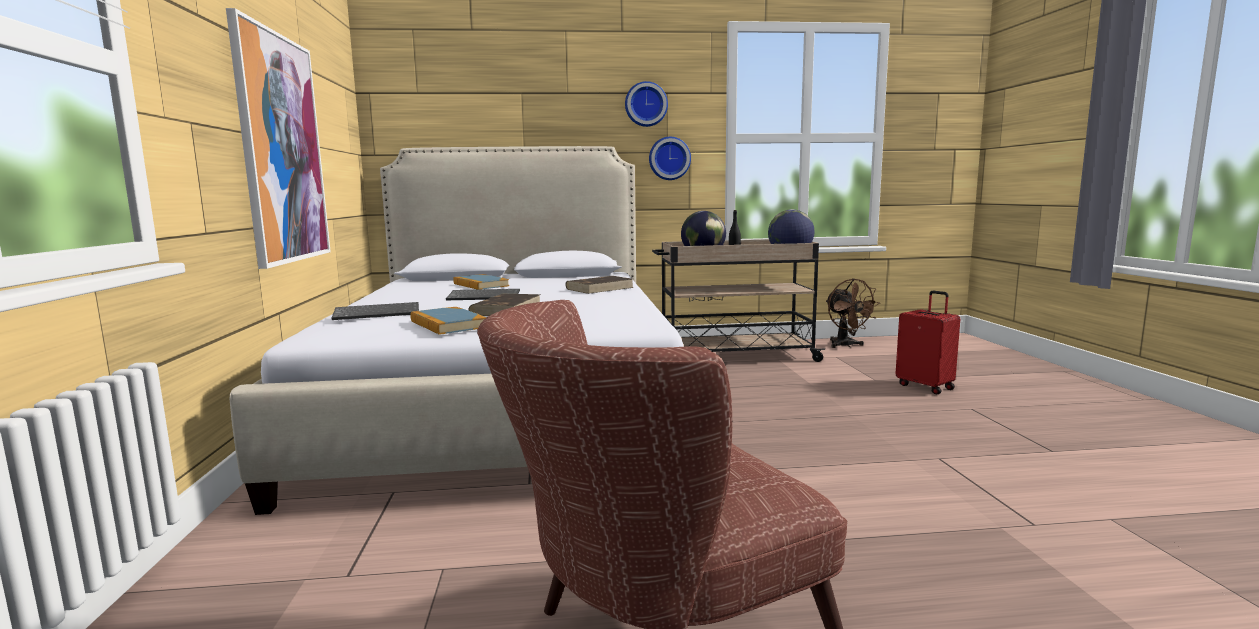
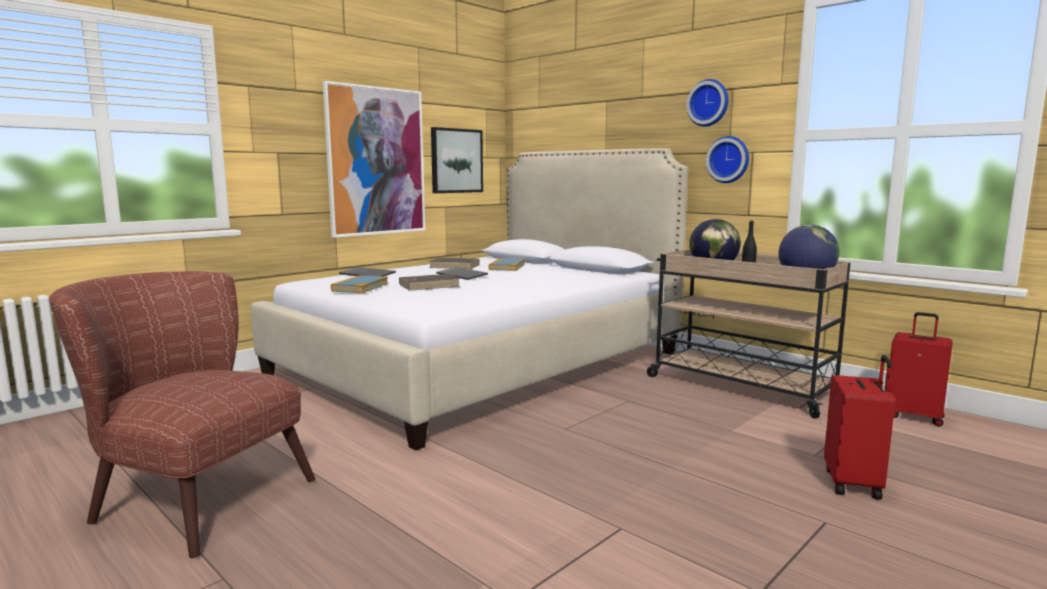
camera: 50 degrees right, 0 degrees up
brown book [565,276,634,294] -> brown book moved to [430,258,480,269]
brown fan [826,278,880,348] -> red suitcase [889,312,953,426]
none -> picture [431,127,483,193]

